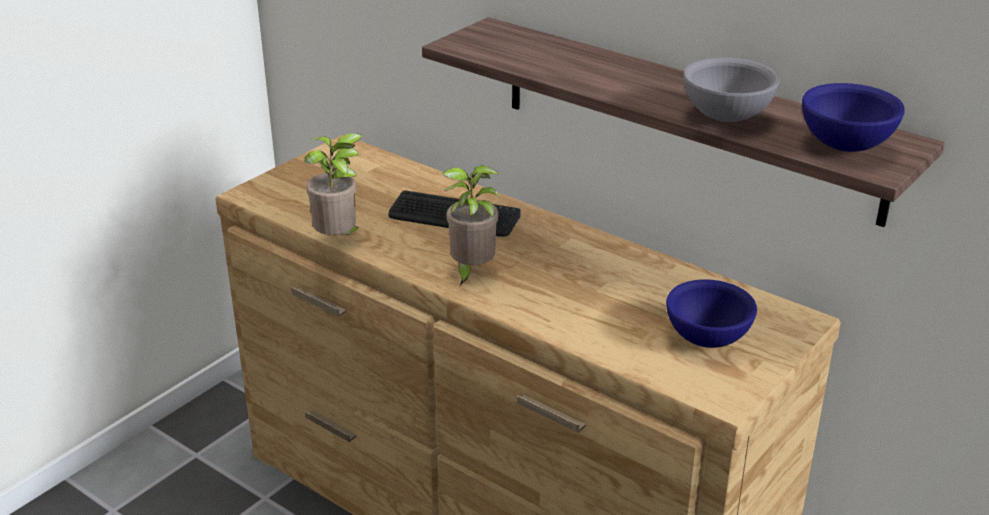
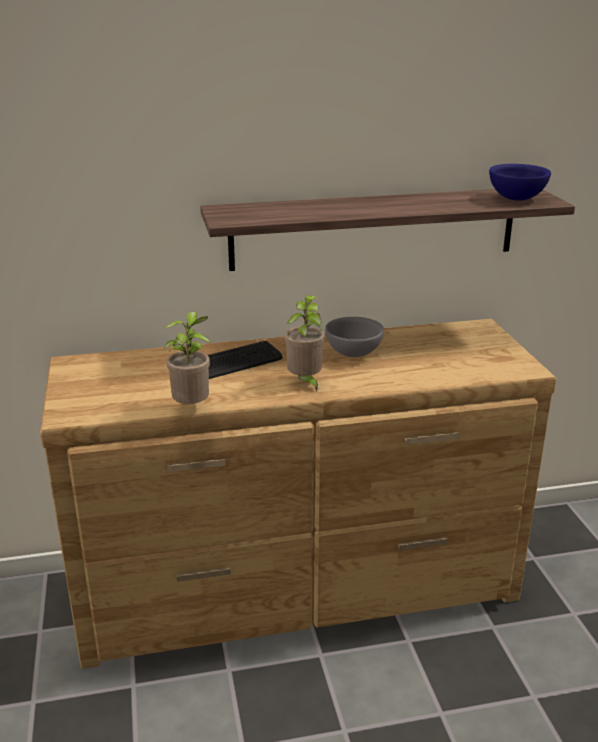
camera: 50 degrees left, 5 degrees down
blue bowl [666,279,757,348] -> none
grey bowl [683,58,779,122] -> grey bowl moved to [325,317,384,357]

